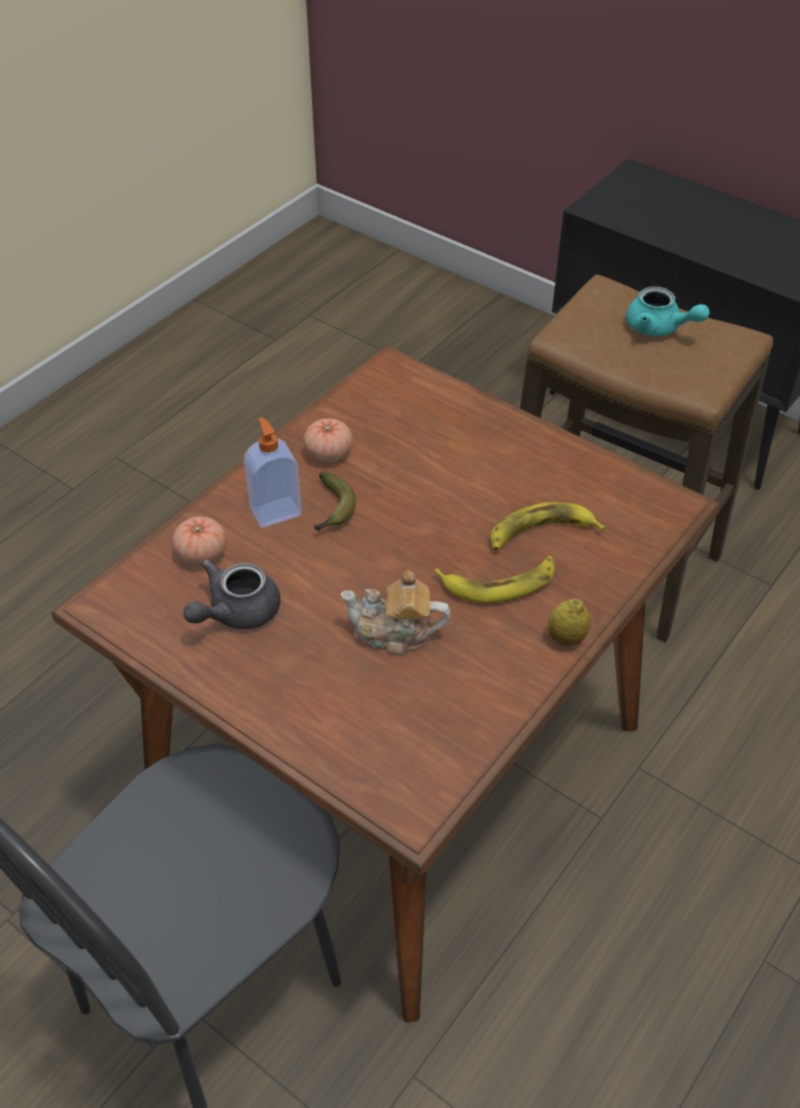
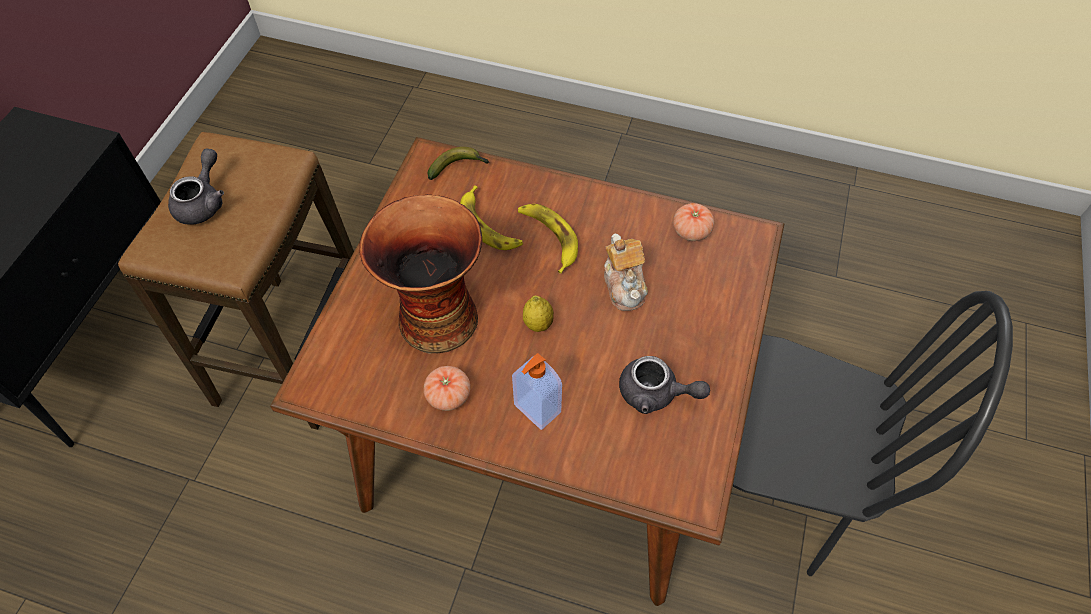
camera: 110 degrees left, 10 degrees up
tomato [172,517,226,565] -> tomato moved to [673,203,714,241]
banana [314,472,356,532] -> banana moved to [428,147,489,180]
lemon [548,598,590,646] -> lemon moved to [523,295,554,332]
turquoise teapot [626,286,710,336] -> grey teapot [168,149,224,225]
none -> vase [359,195,482,354]

